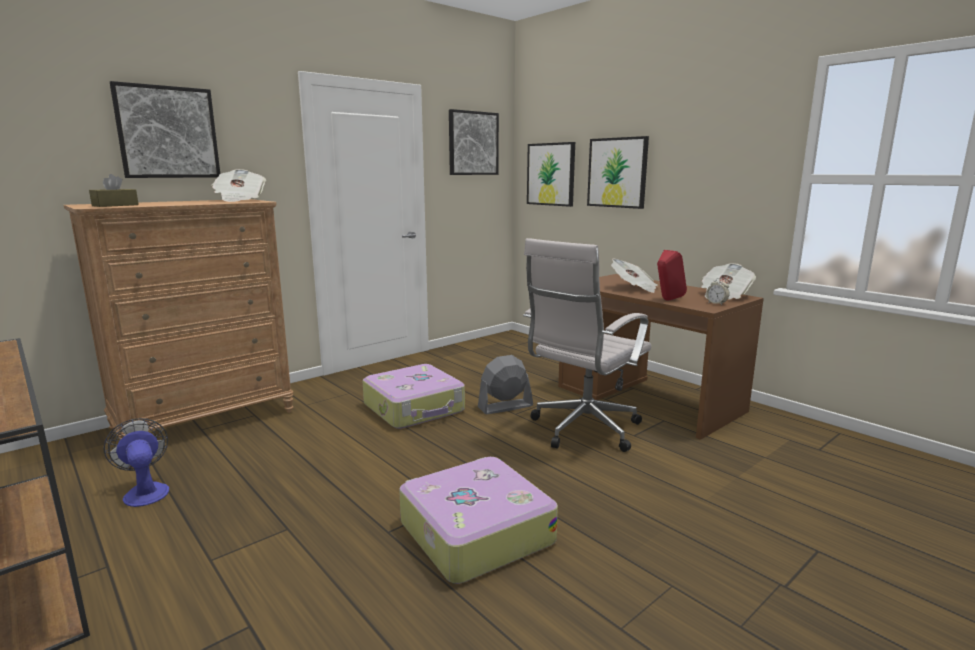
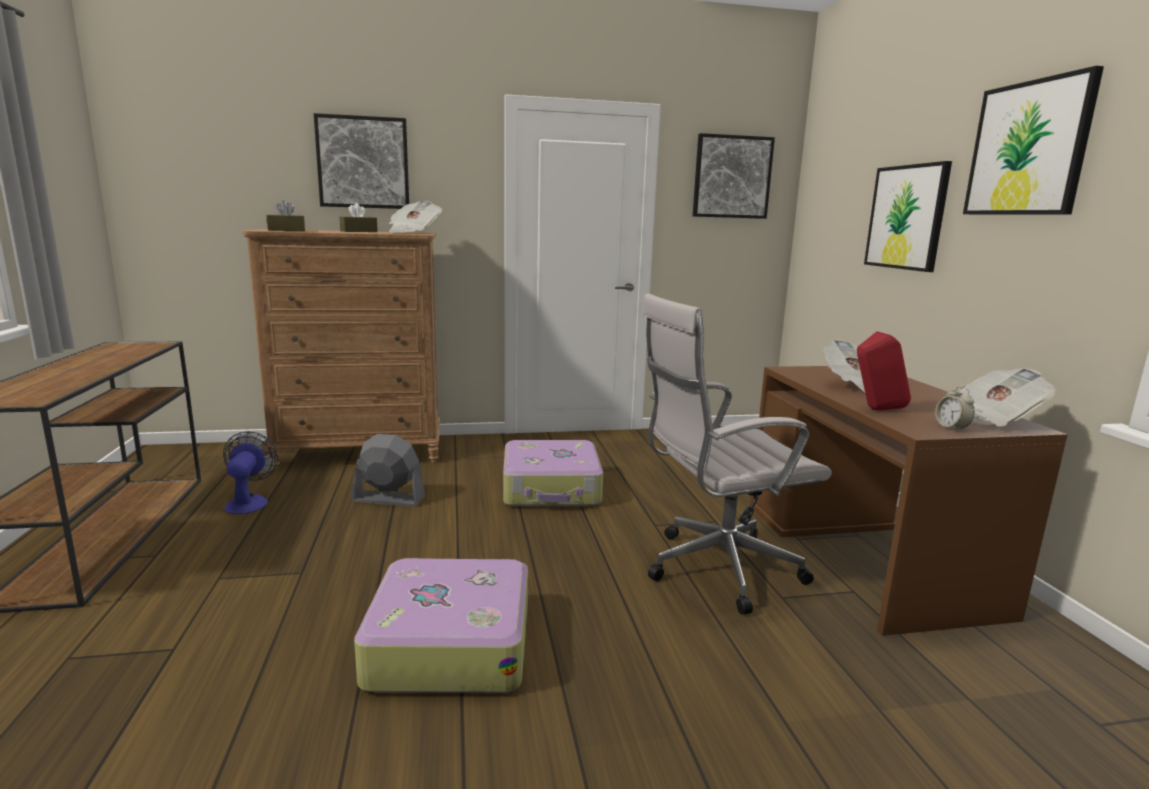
camera: 30 degrees right, 0 degrees up
grey fan [478,355,533,414] -> grey fan moved to [351,434,425,506]
picture [527,142,575,207] -> picture moved to [963,66,1104,214]
none -> brown tissue box [339,203,378,232]

